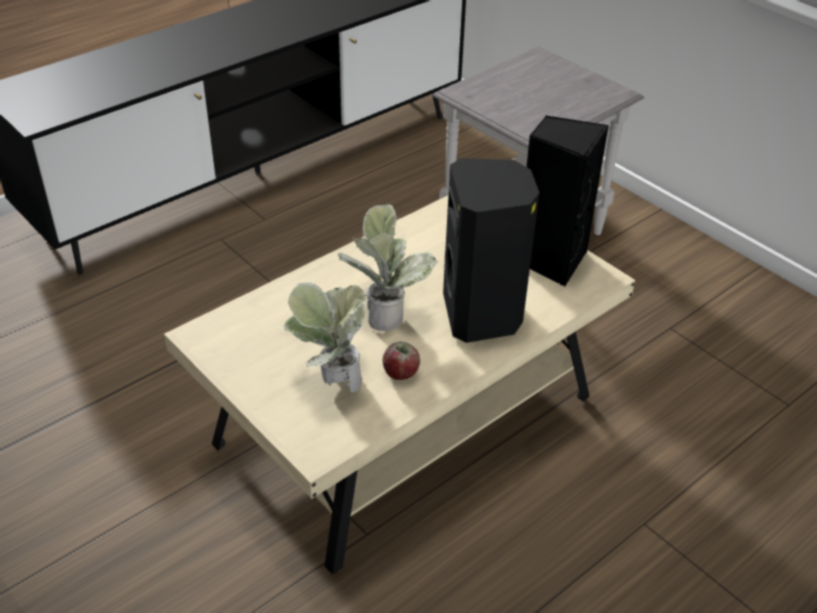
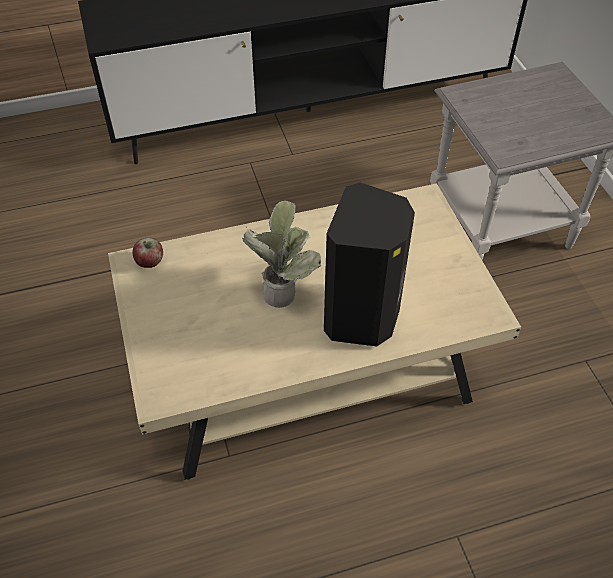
camera: 25 degrees right, 10 degrees up
potted plant [284,283,366,393] -> none
apple [382,342,420,380] -> apple moved to [132,238,163,268]
black speaker [526,115,609,287] -> none

